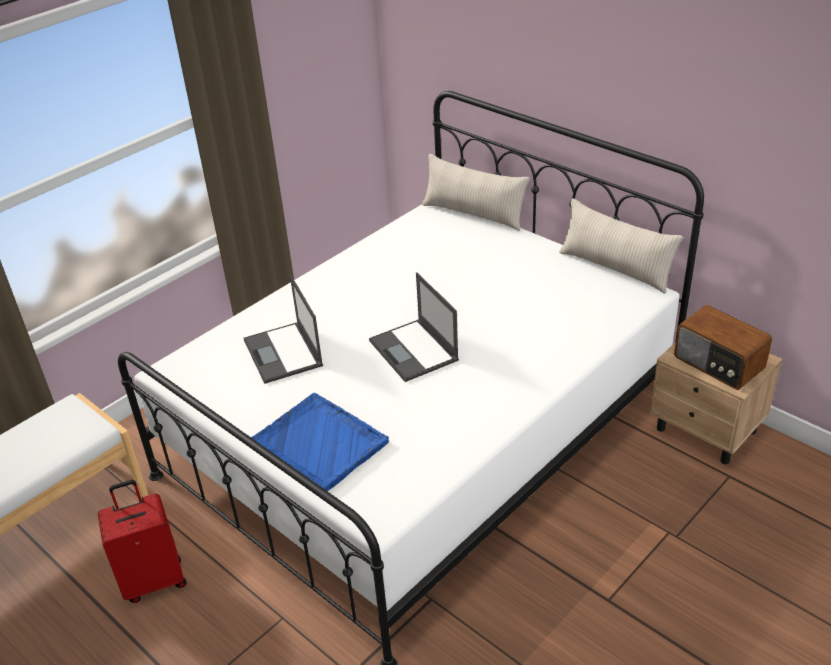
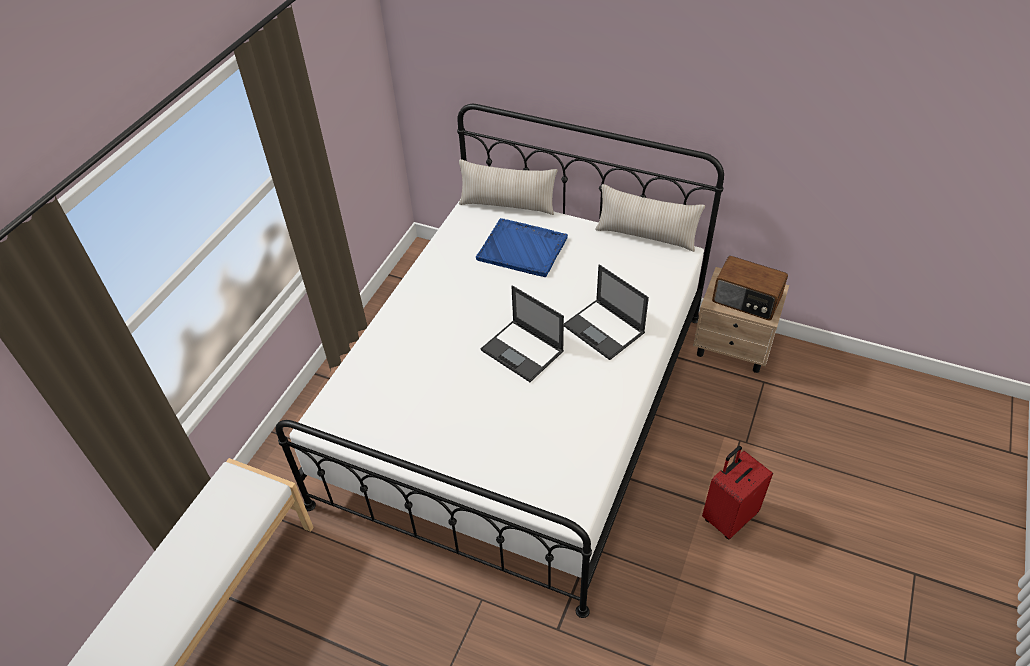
camera: 20 degrees left, 10 degrees up
red suitcase [98,480,186,603] -> red suitcase moved to [702,446,773,539]
laptop [244,276,323,384] -> laptop moved to [564,264,649,360]
blue tray [251,393,389,491] -> blue tray moved to [476,218,568,277]

